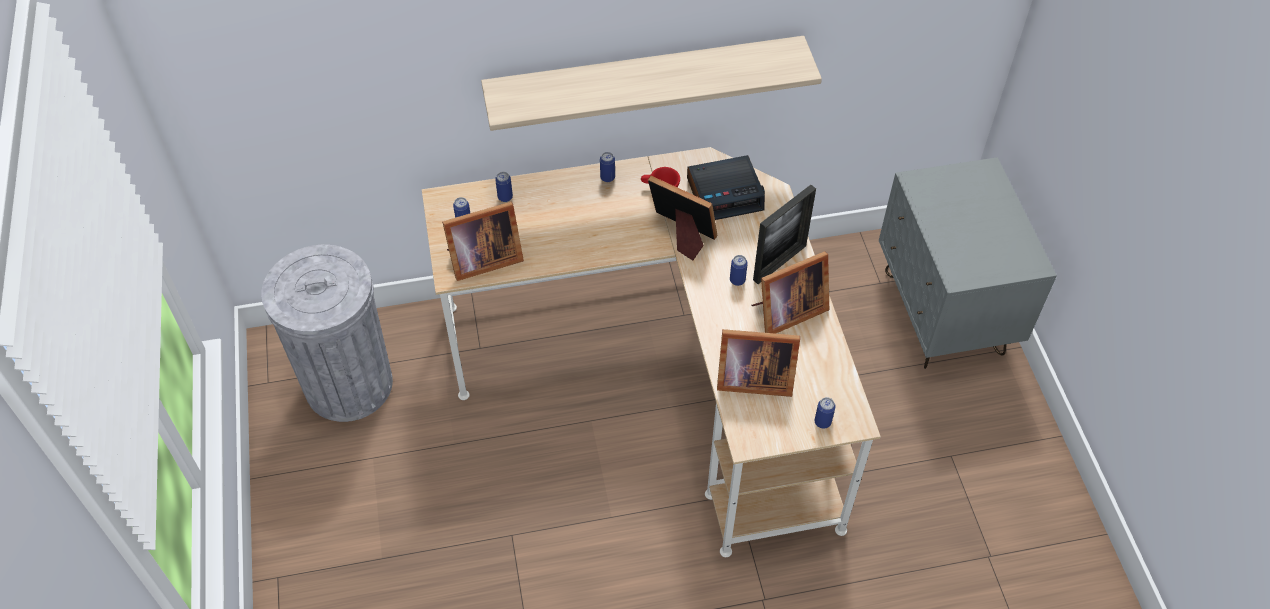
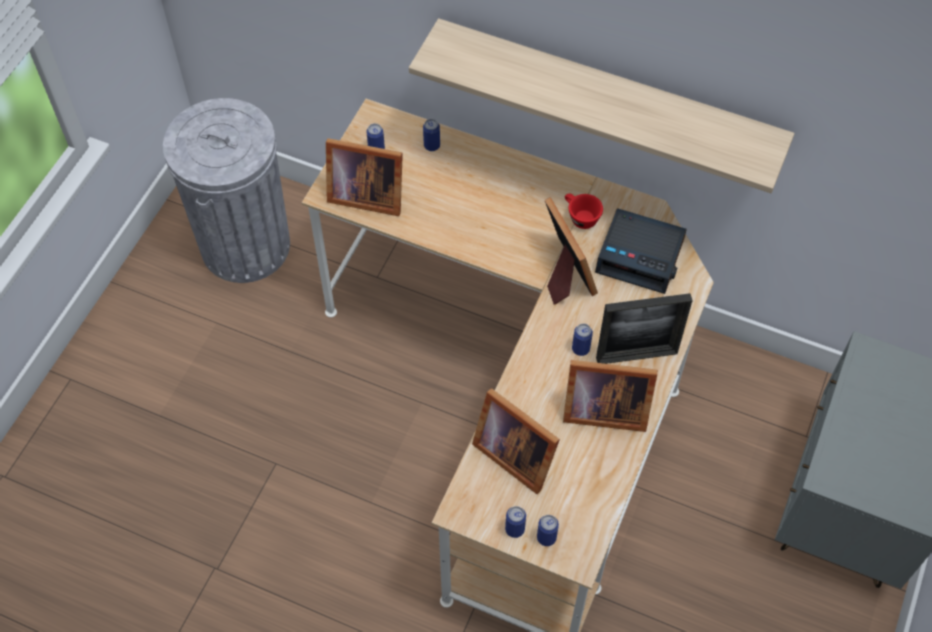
camera: 35 degrees right, 5 degrees up
can [600,152,615,182] -> can moved to [505,506,526,538]

